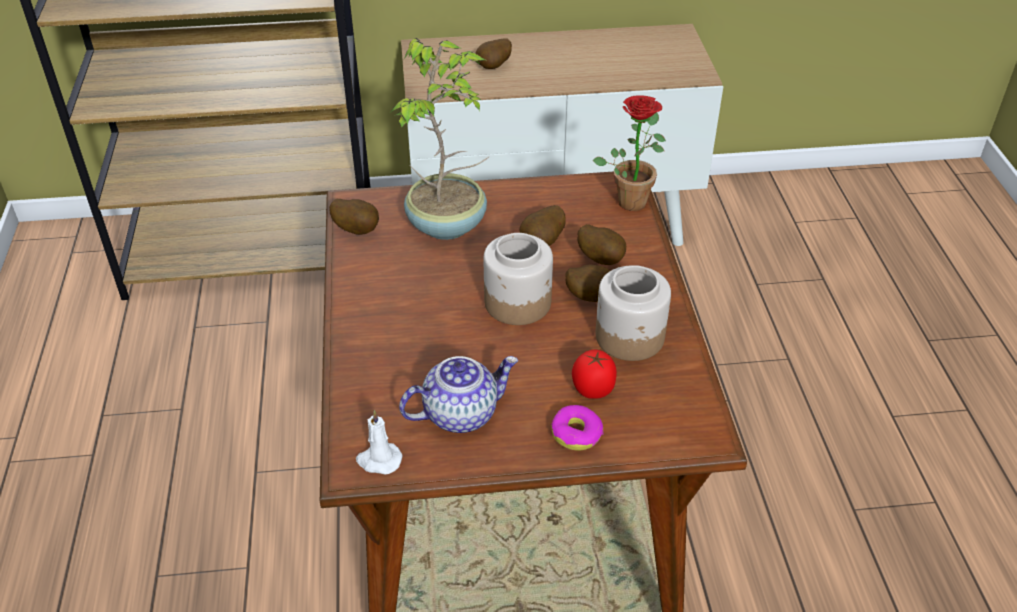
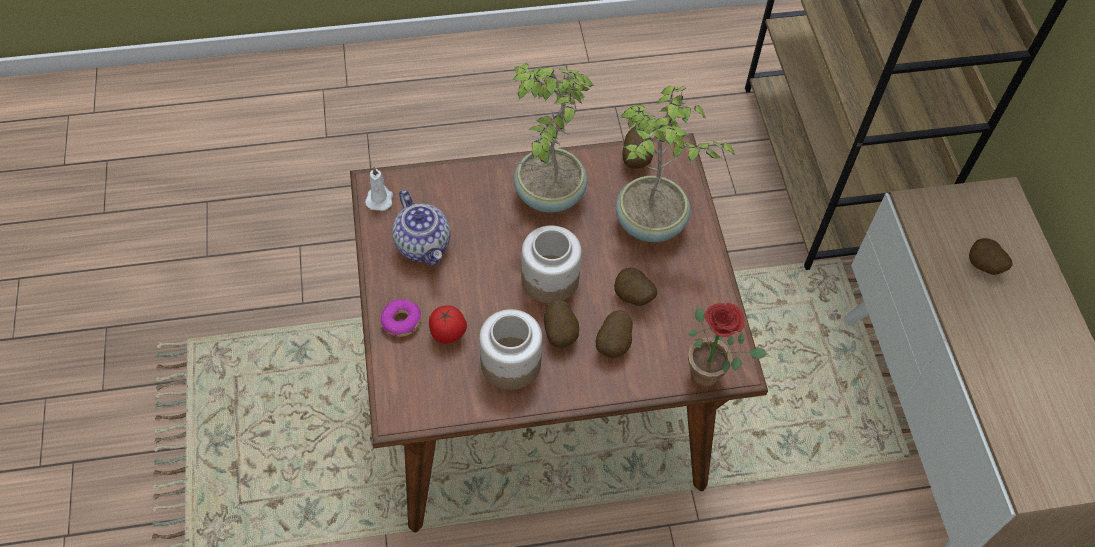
camera: 85 degrees right, 15 degrees up
none -> potted plant [512,62,594,213]

